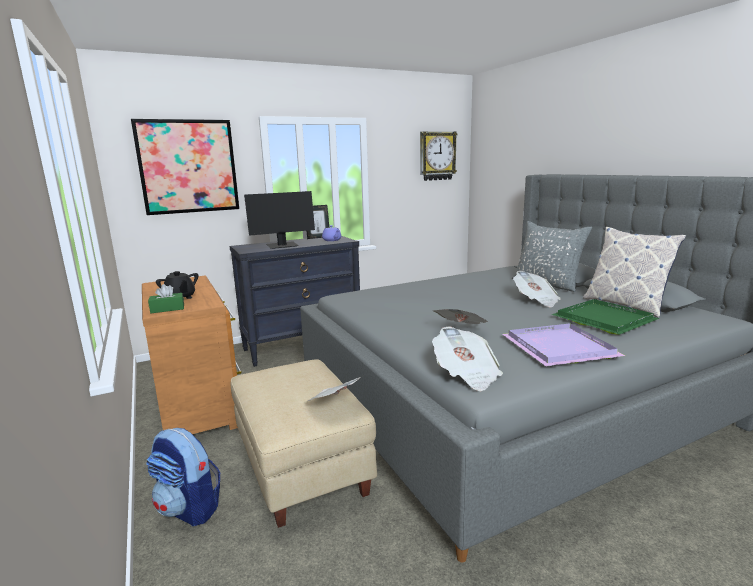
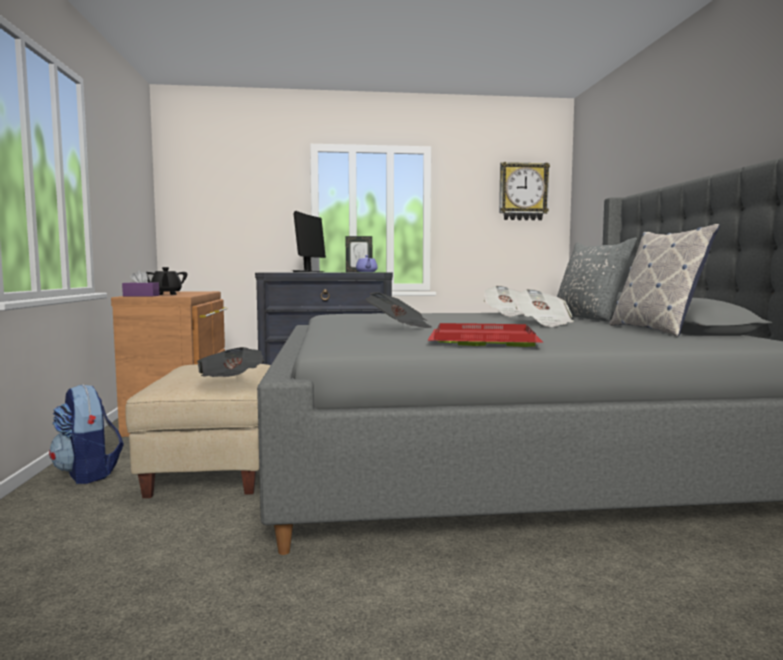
camera: 20 degrees right, 10 degrees down
picture [131,119,239,215] -> none
green tissue box [148,284,184,313] -> purple tissue box [122,270,159,296]
monitor [244,191,315,249] -> monitor turned 75 degrees counterclockwise [292,211,326,272]
newspaper [432,327,503,391] -> newspaper moved to [483,285,524,316]
purple tray [502,323,625,366] -> red tray [427,323,544,347]
green tray [551,299,660,335] -> none

